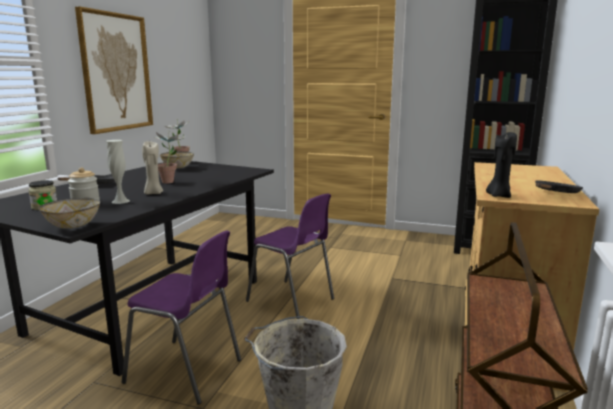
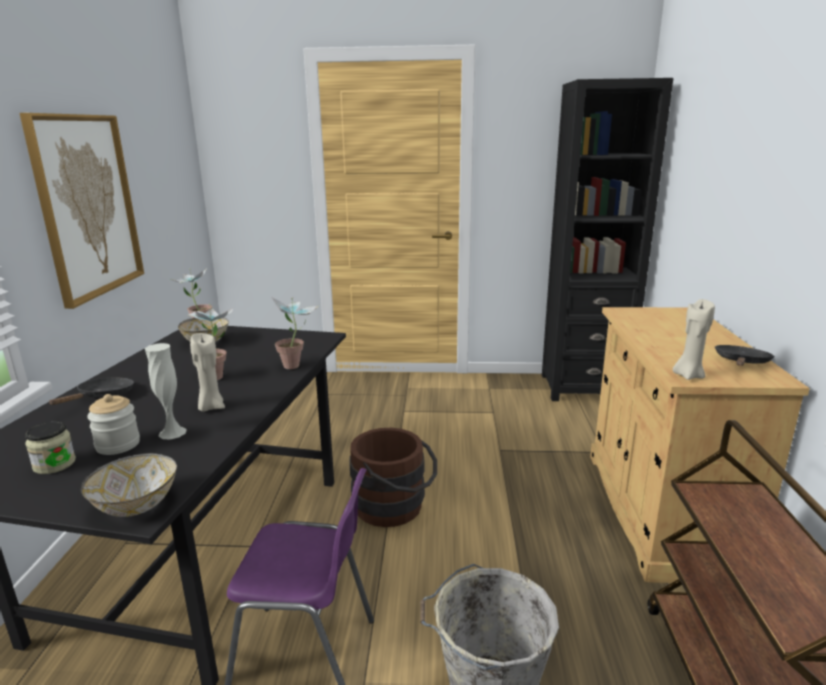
camera: 15 degrees left, 5 degrees up
purple chair [246,193,334,319] -> brown bucket [349,428,437,527]
black candle [486,132,517,198] -> beige candle [673,299,715,380]
none -> potted plant [272,298,318,369]

